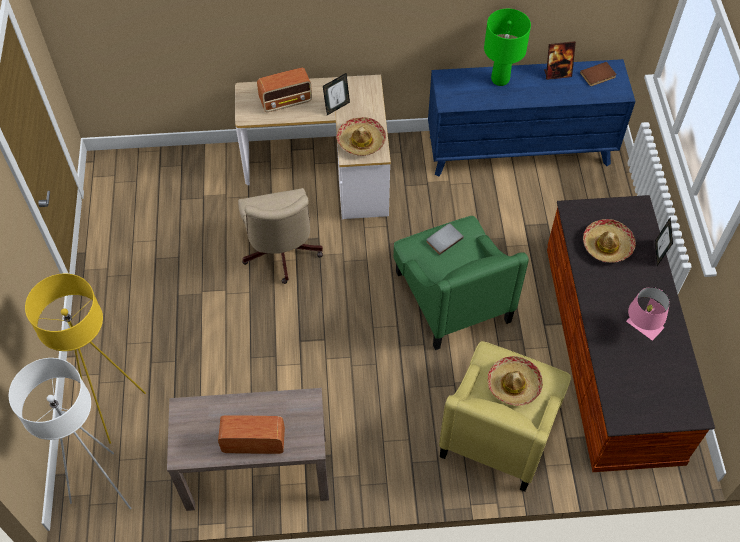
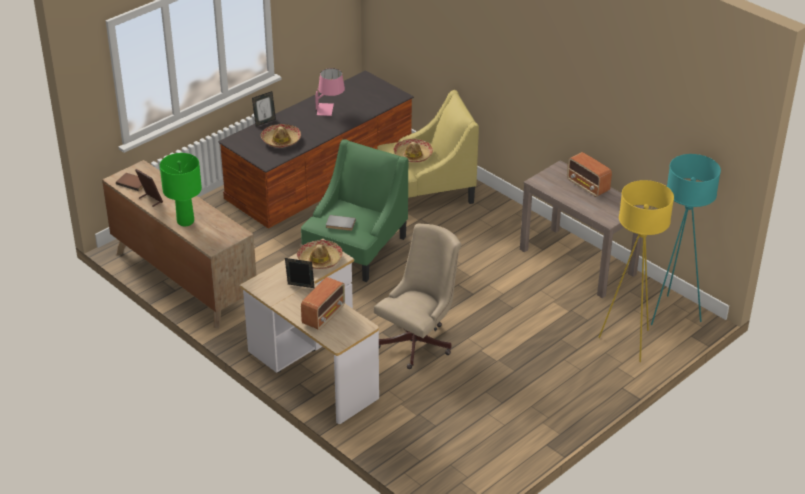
camera: 130 degrees left, 20 degrees down
white floor lamp [9,358,131,509] -> turquoise floor lamp [651,154,721,325]
radio [257,68,312,112] -> radio turned 90 degrees clockwise [301,277,345,330]
blue dresser [428,59,636,176] -> brown dresser [102,160,257,329]

